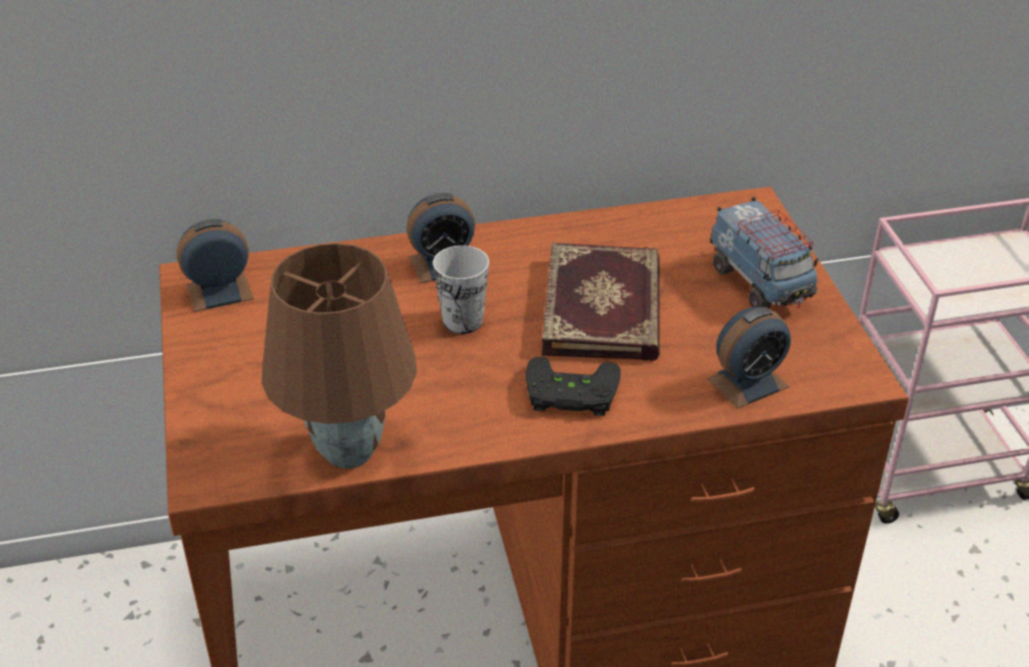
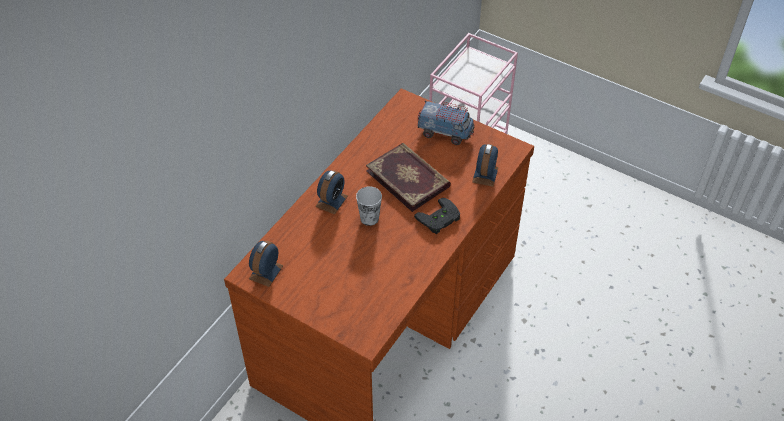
camera: 45 degrees left, 10 degrees up
brown table lamp [262,243,417,469] -> none

